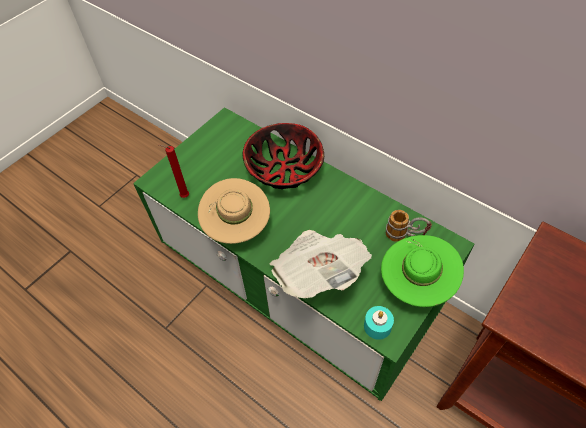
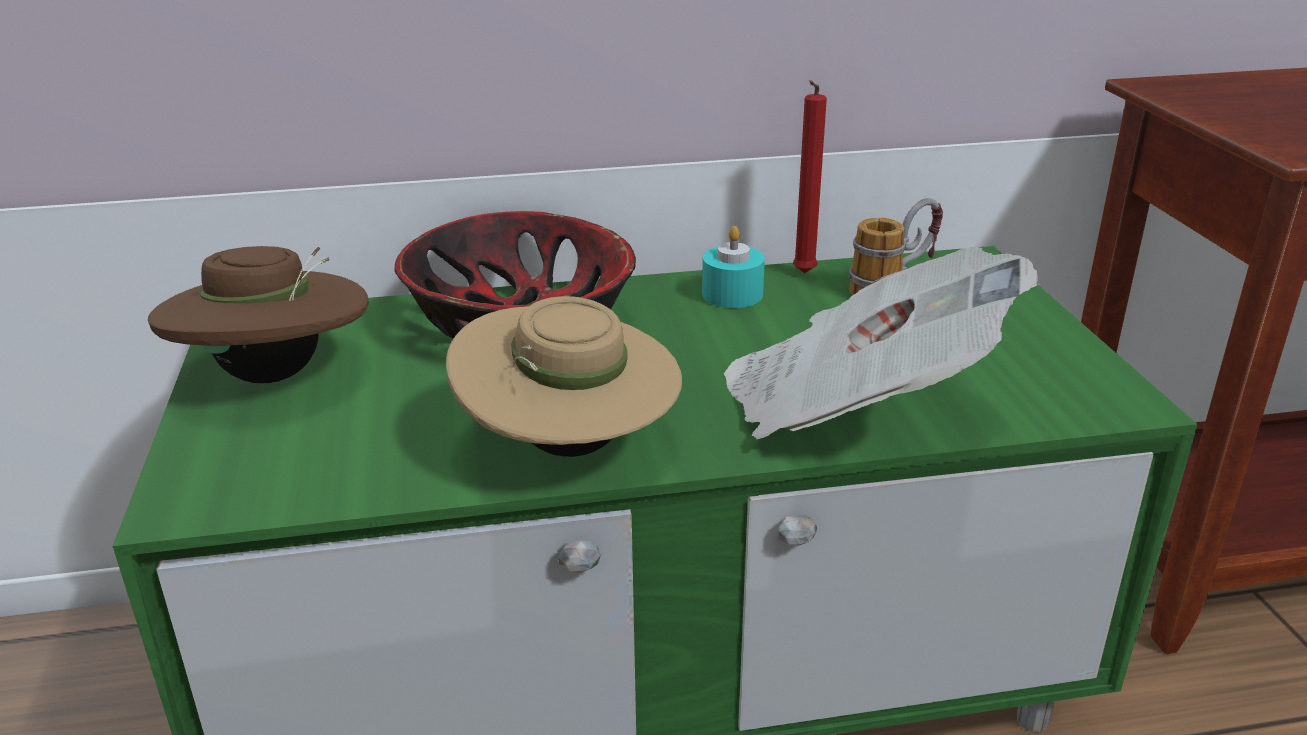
camera: 50 degrees left, 25 degrees down
red candle [159,145,189,198] -> red candle moved to [793,80,827,273]
turquoise candle [364,306,394,340] -> turquoise candle moved to [702,226,765,308]
green hat [381,235,464,307] -> none
none -> brown hat [148,246,369,383]

